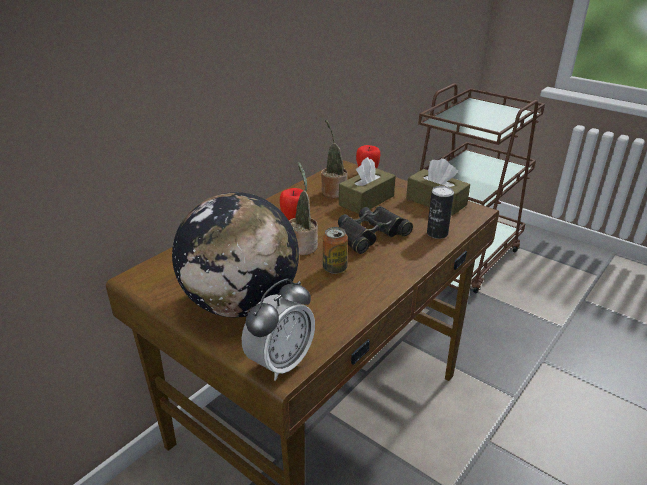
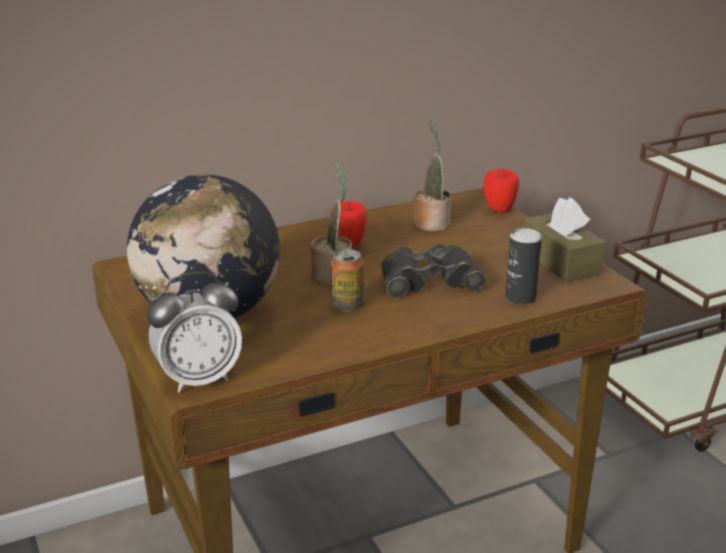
camera: 25 degrees right, 5 degrees down
brown tissue box [339,157,396,214] -> none

